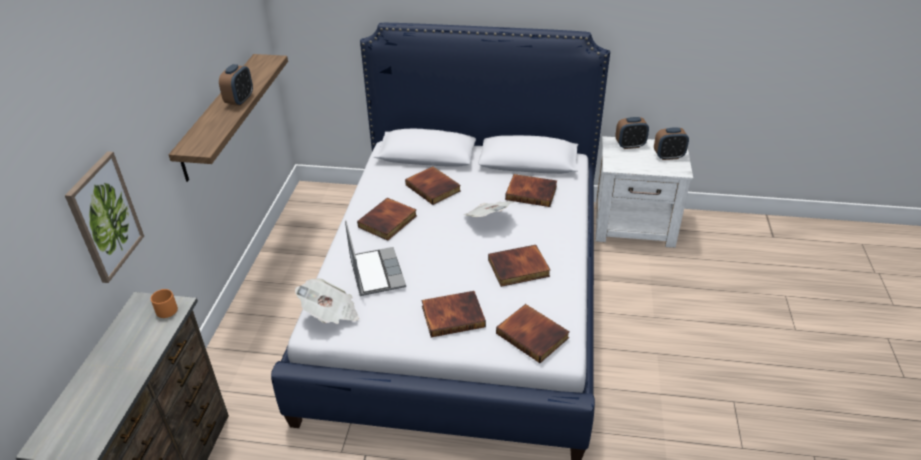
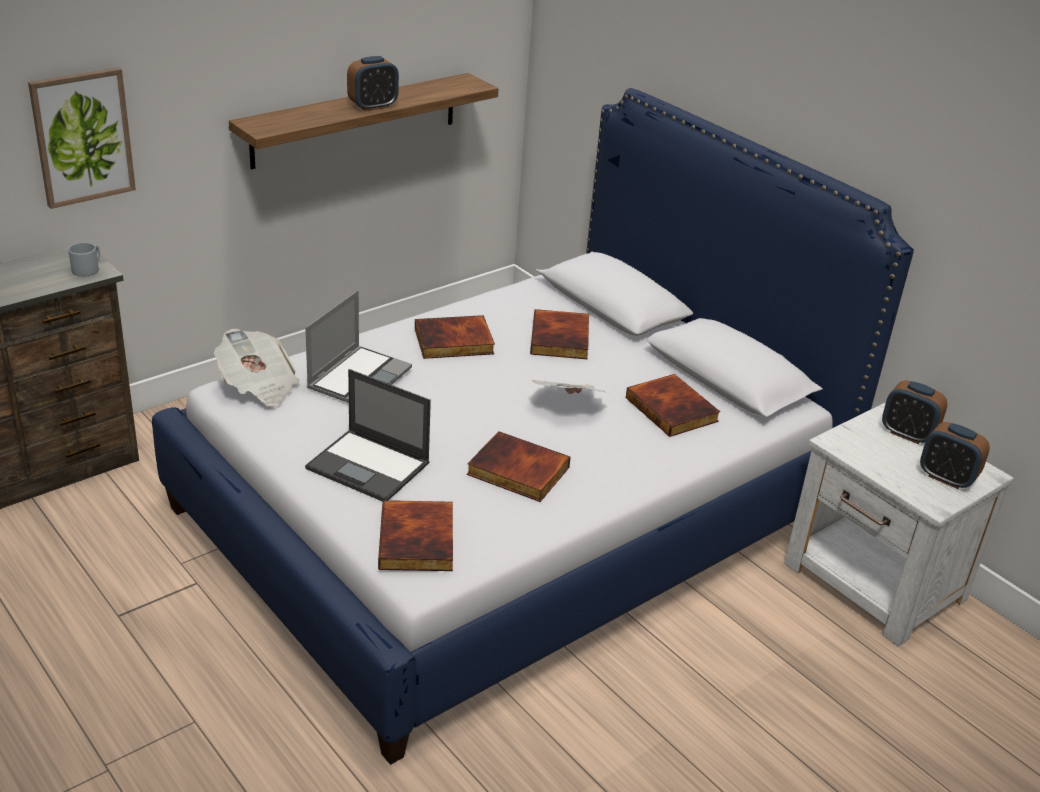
camera: 40 degrees right, 5 degrees down
orange mug [151,289,178,318] -> grey mug [68,242,100,277]
book [422,291,486,337] -> laptop [305,369,431,502]

